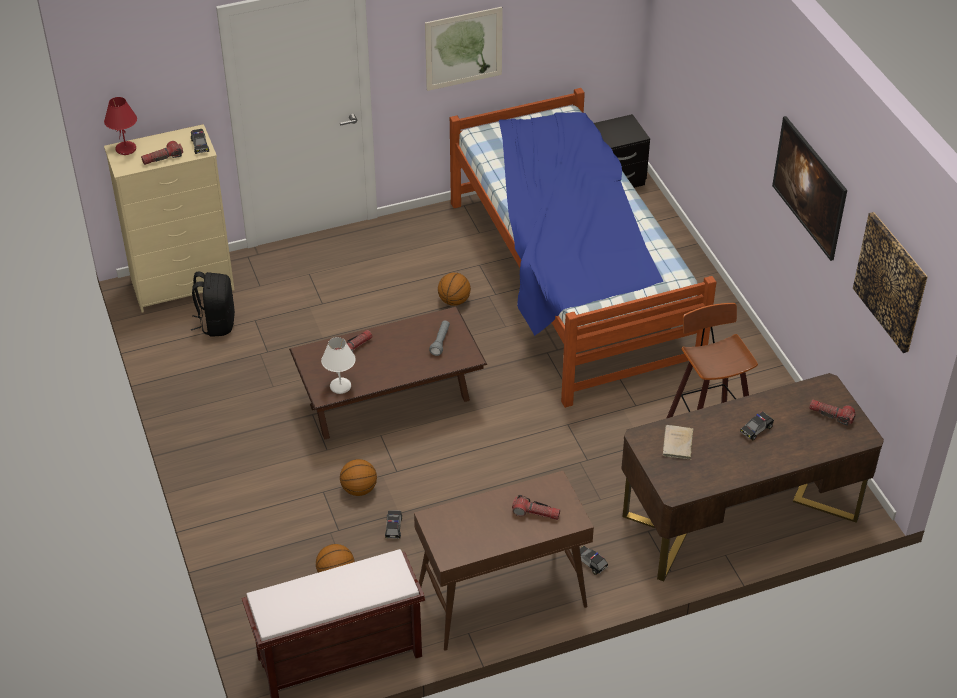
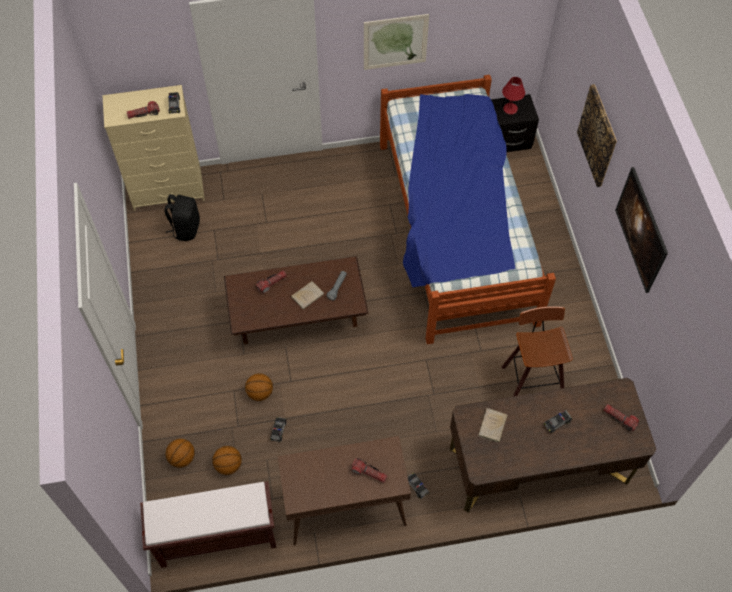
camera: 10 degrees right, 15 degrees up
red table lamp [104,97,137,155] -> red table lamp moved to [502,77,525,115]
white table lamp [321,337,356,394] -> none
basketball [438,273,471,306] -> basketball moved to [166,439,195,468]
picture [853,212,928,353] -> picture moved to [577,84,617,187]
none -> beige book [291,281,324,310]

